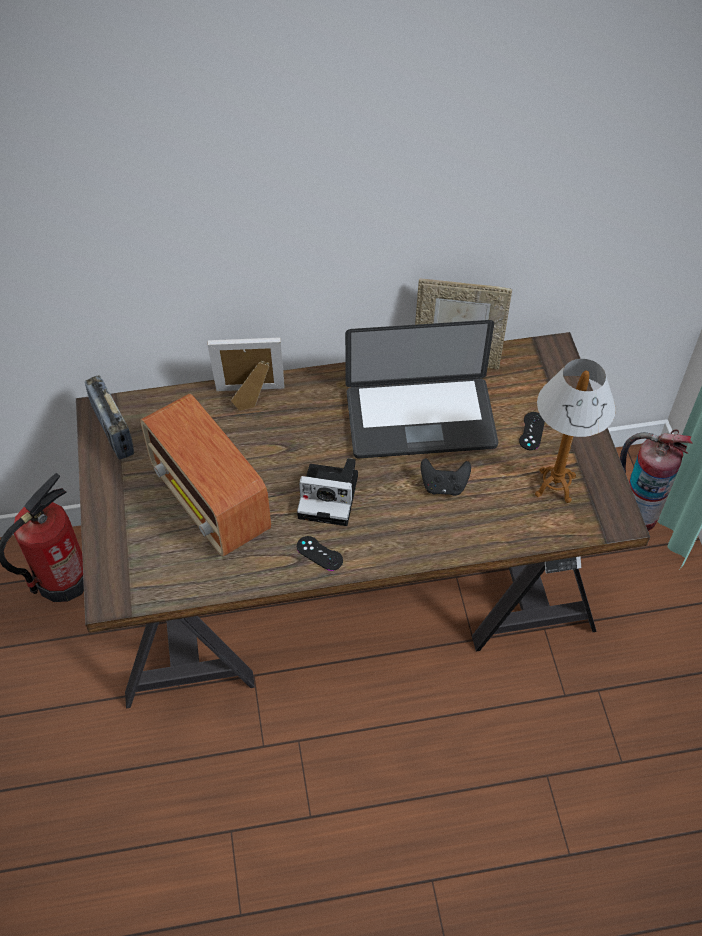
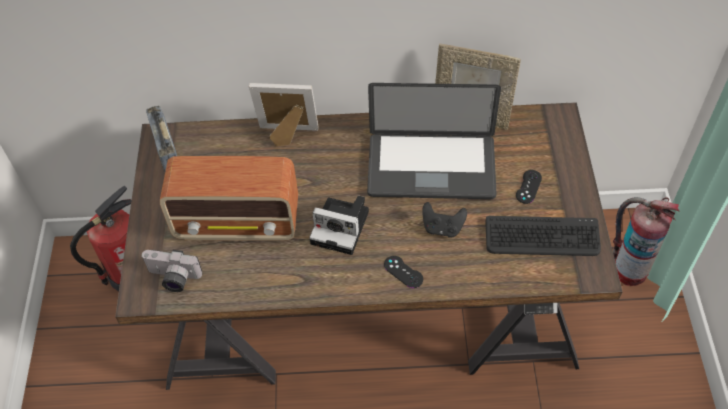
camera: 10 degrees right, 0 degrees up
radio [140,394,271,556] -> radio turned 60 degrees counterclockwise [160,156,298,241]
black game controller [297,536,343,571] -> black game controller moved to [384,256,423,288]
table lamp [535,359,616,503] -> keyboard [485,216,601,256]
none -> camera [141,250,202,292]

